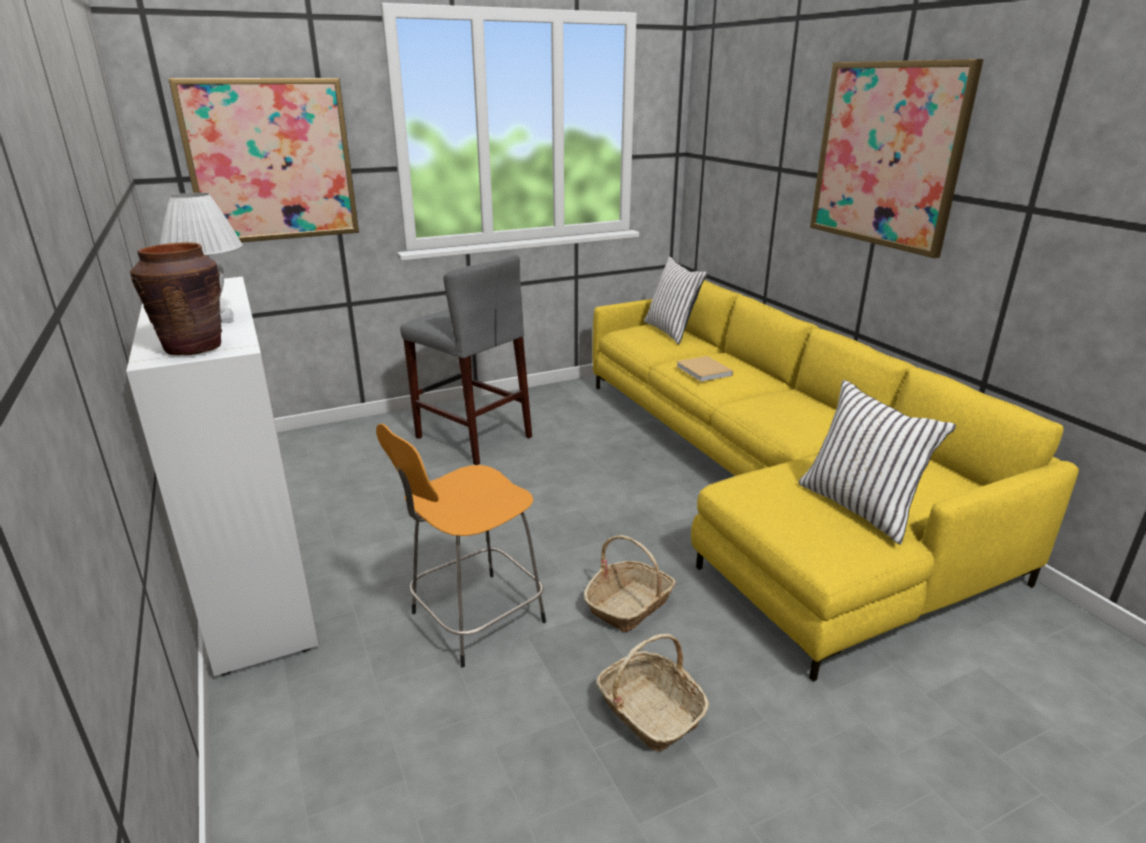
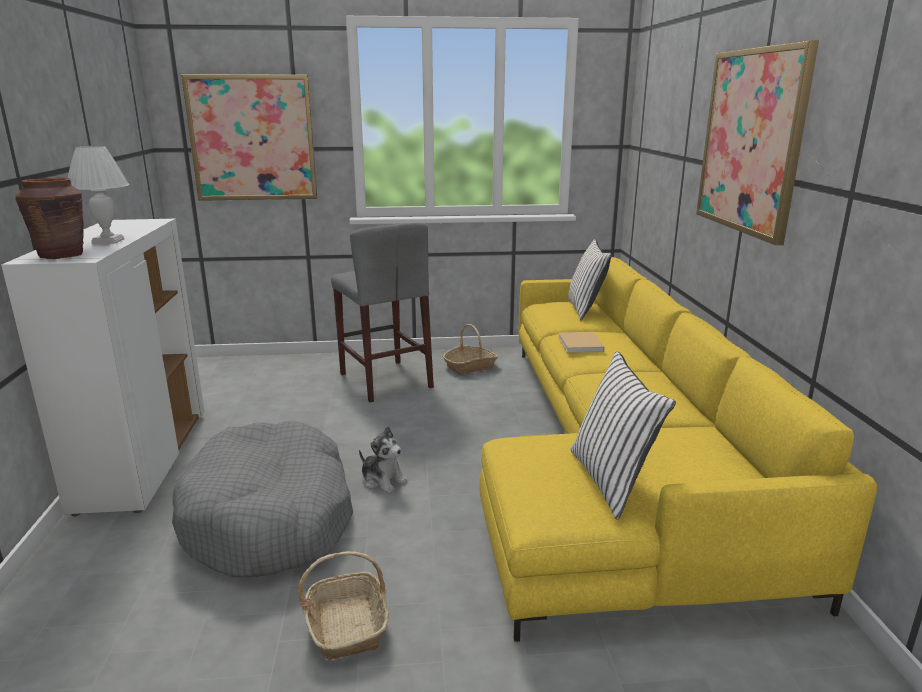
camera: 20 degrees right, 5 degrees down
orange stool [376,424,546,668] -> grey dog bed [172,421,353,578]
basket [584,535,676,633] -> basket moved to [443,324,498,375]
none -> plush toy [359,426,408,493]

